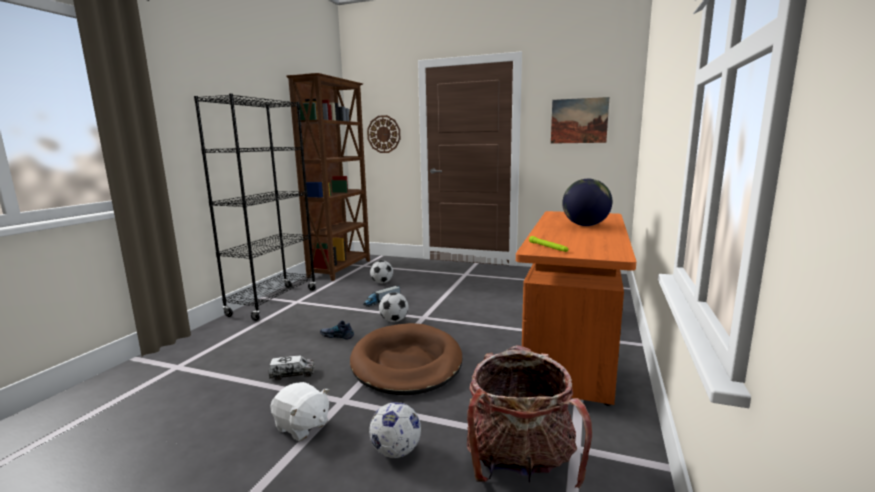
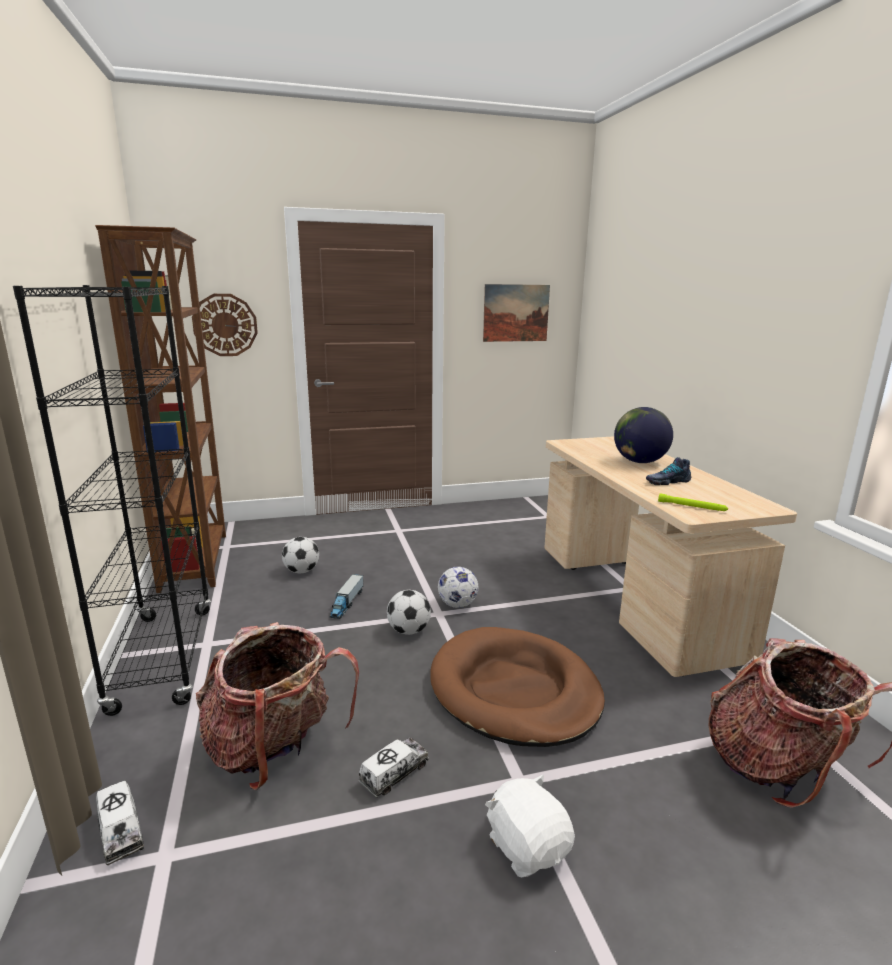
camera: 35 degrees left, 5 degrees up
white plush toy [270,382,329,441] -> white plush toy turned 120 degrees counterclockwise [485,775,575,878]
shoe [320,320,354,339] -> shoe moved to [646,457,691,485]
football [369,402,421,458] -> football moved to [438,567,478,608]
orange desk [516,211,637,406] -> beige desk [544,436,797,677]
none -> toy truck [96,781,144,865]
none -> backpack [196,622,359,791]

